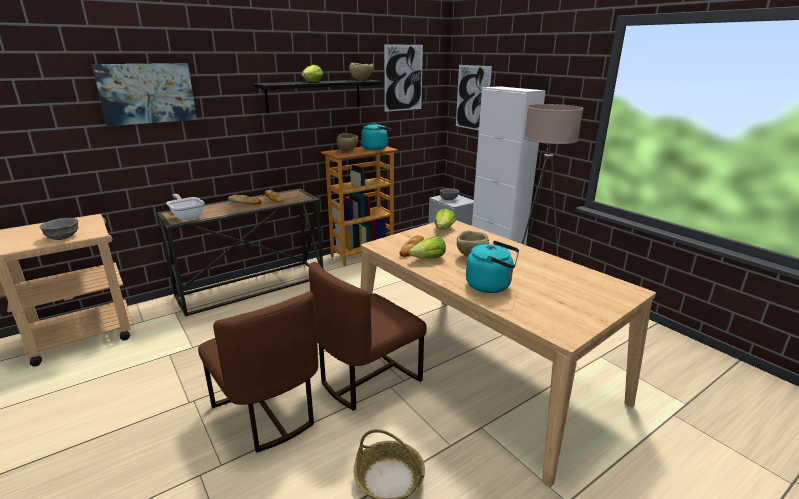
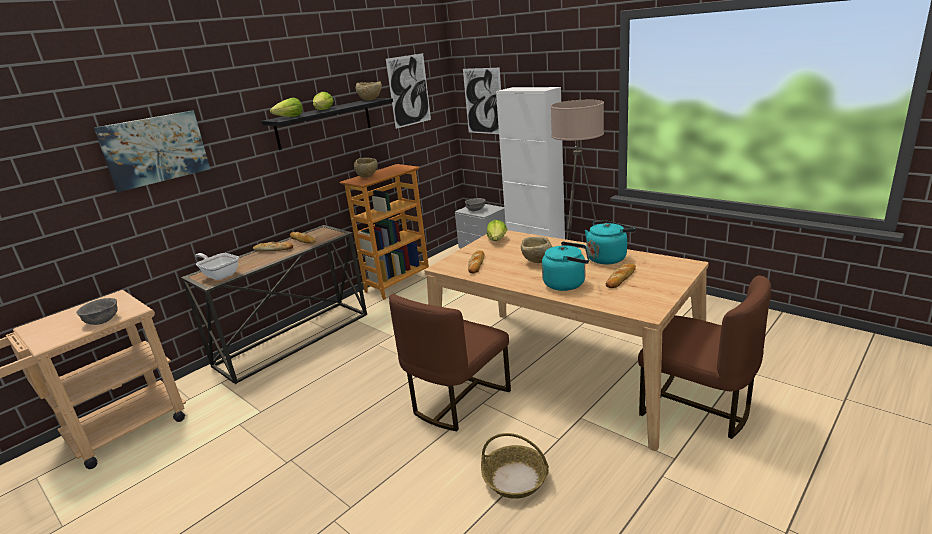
camera: 10 degrees left, 0 degrees up
brown chair [198,291,318,453] -> brown chair moved to [638,275,771,439]
turquoise kettle [361,123,392,150] -> turquoise kettle moved to [585,221,635,264]
lettuce [408,236,446,259] -> lettuce moved to [270,98,303,117]
none -> bread [606,263,636,288]

